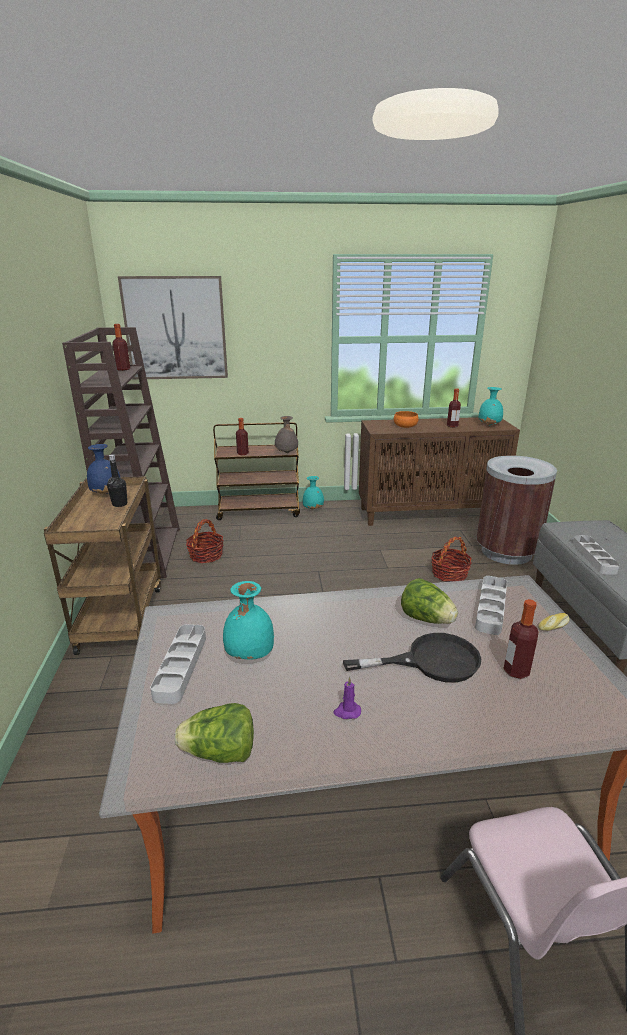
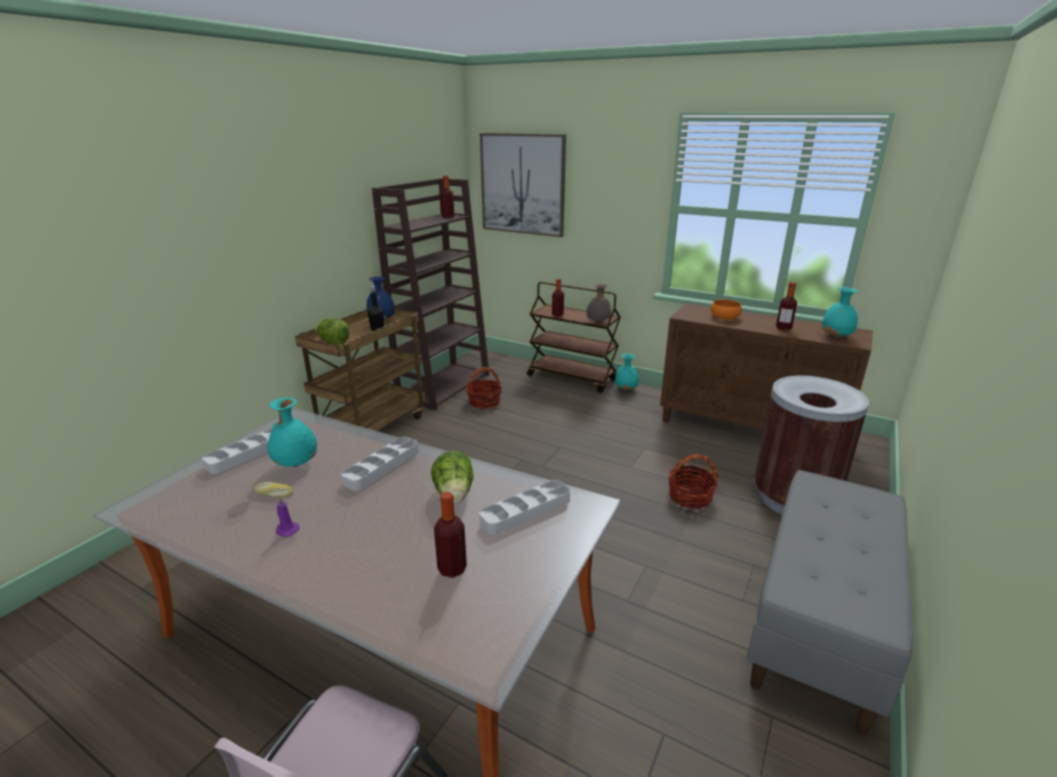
camera: 35 degrees right, 0 degrees up
lettuce [175,703,254,763] -> lettuce moved to [315,318,350,346]
black frying pan [343,633,481,682] -> none
bread [538,613,569,631] -> bread moved to [254,482,293,497]
grey tray [573,535,620,575] -> grey tray moved to [341,437,419,491]

